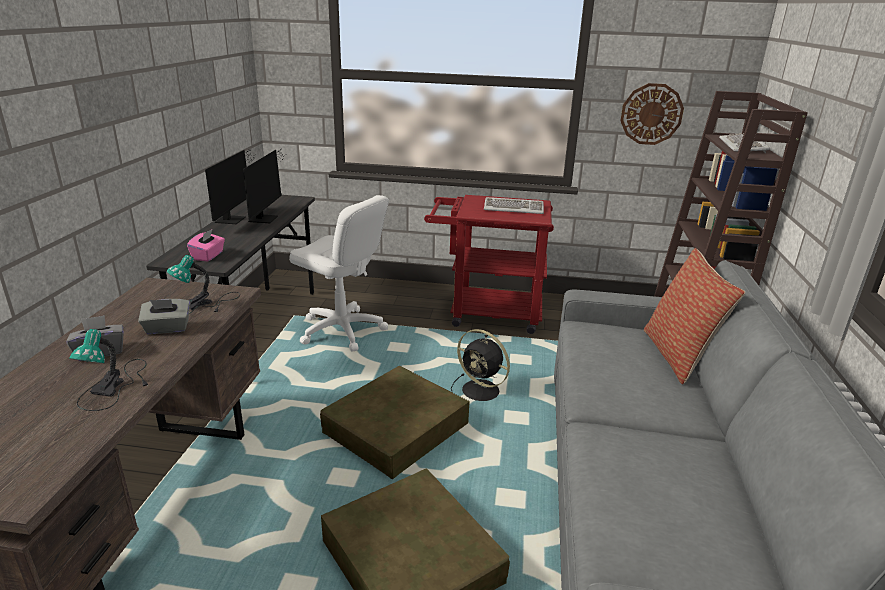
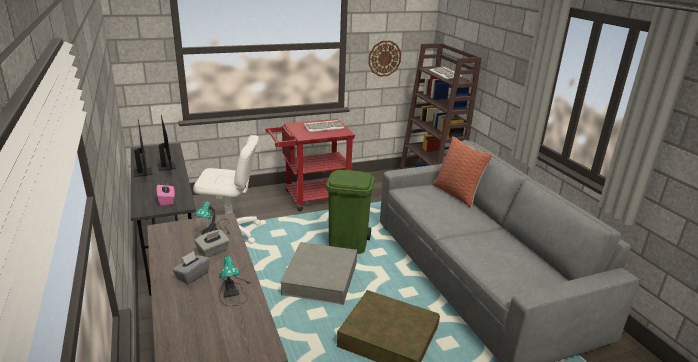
camera: 30 degrees left, 0 degrees up
brown storage box [320,366,470,479] -> grey storage box [281,242,357,305]
black fan [451,329,510,401] -> green trash can [326,170,375,254]

